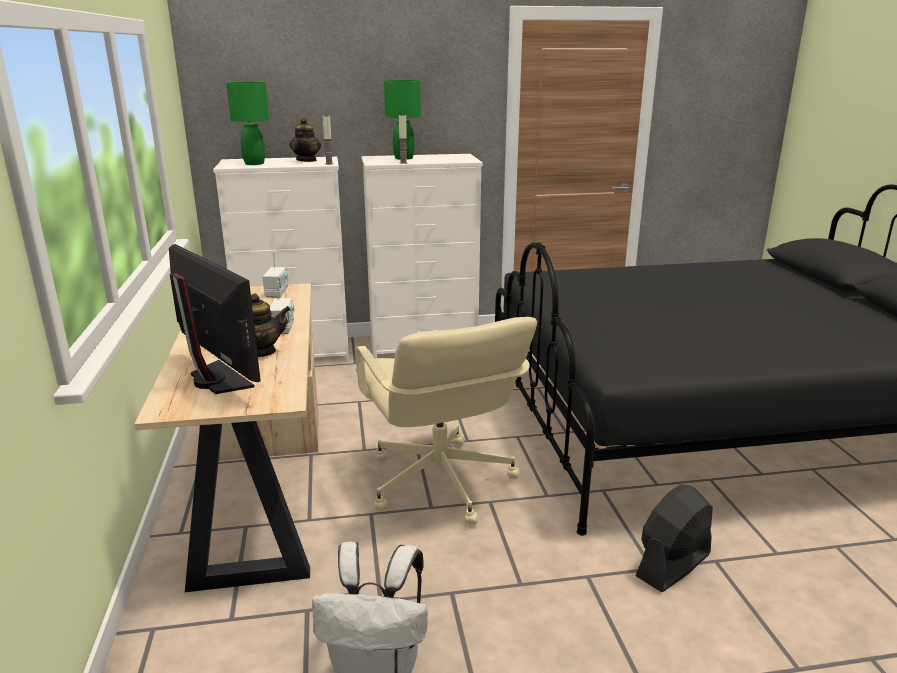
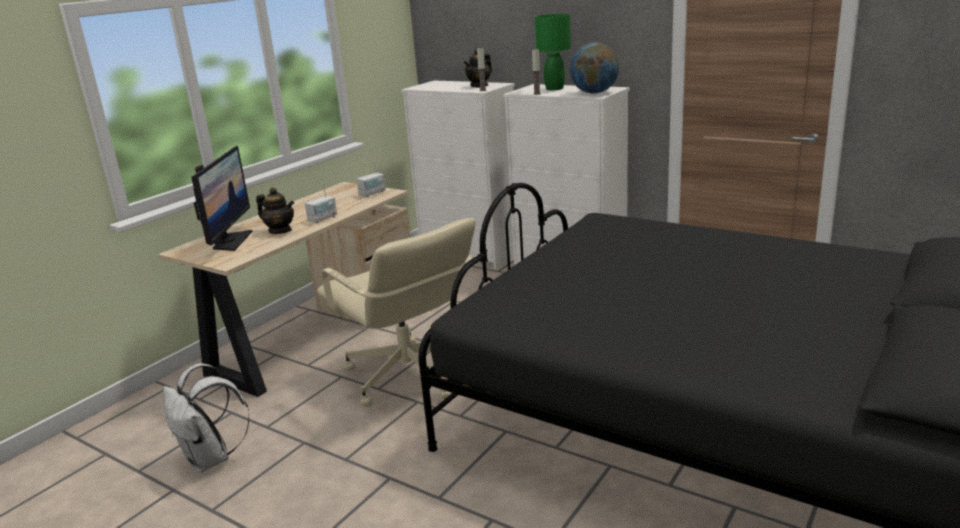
camera: 45 degrees right, 0 degrees up
green table lamp [226,81,269,165] -> none
beige office chair [356,317,537,525] -> beige office chair turned 60 degrees counterclockwise [317,218,476,407]
black fan [636,484,713,592] -> none
none -> globe [569,42,619,93]

